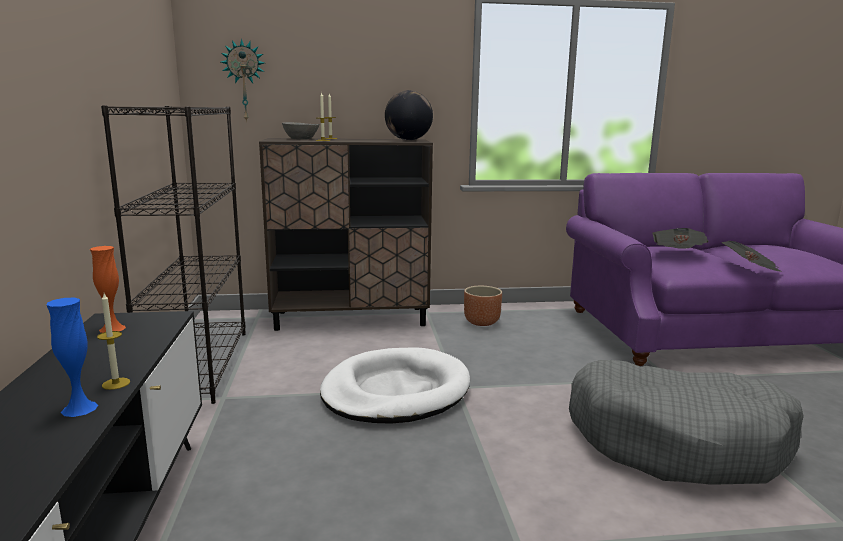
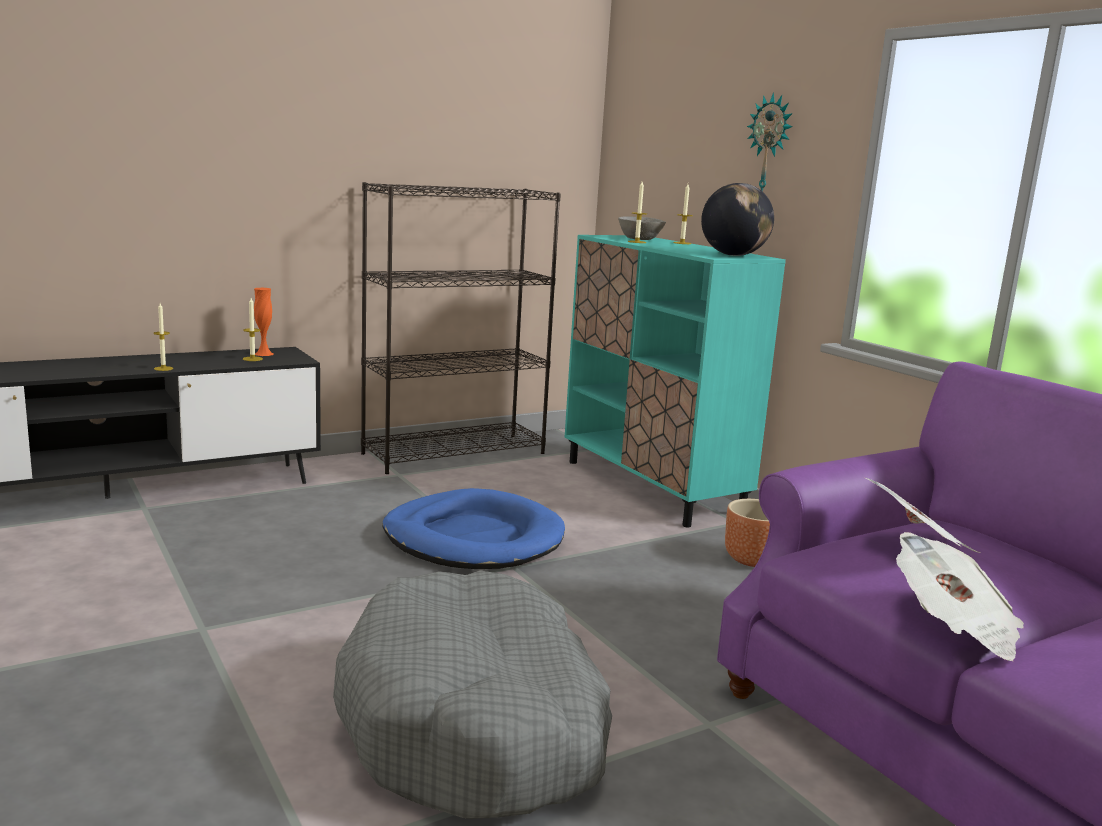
camera: 65 degrees right, 0 degrees up
blue vase [47,298,98,417] -> none
wall clock [221,38,264,122] -> wall clock moved to [747,92,793,192]
brown cabinet [259,138,433,331] -> turquoise cabinet [565,235,786,528]
white dog bed [320,348,470,424] -> blue dog bed [383,488,565,569]
none -> candle [243,298,263,361]

